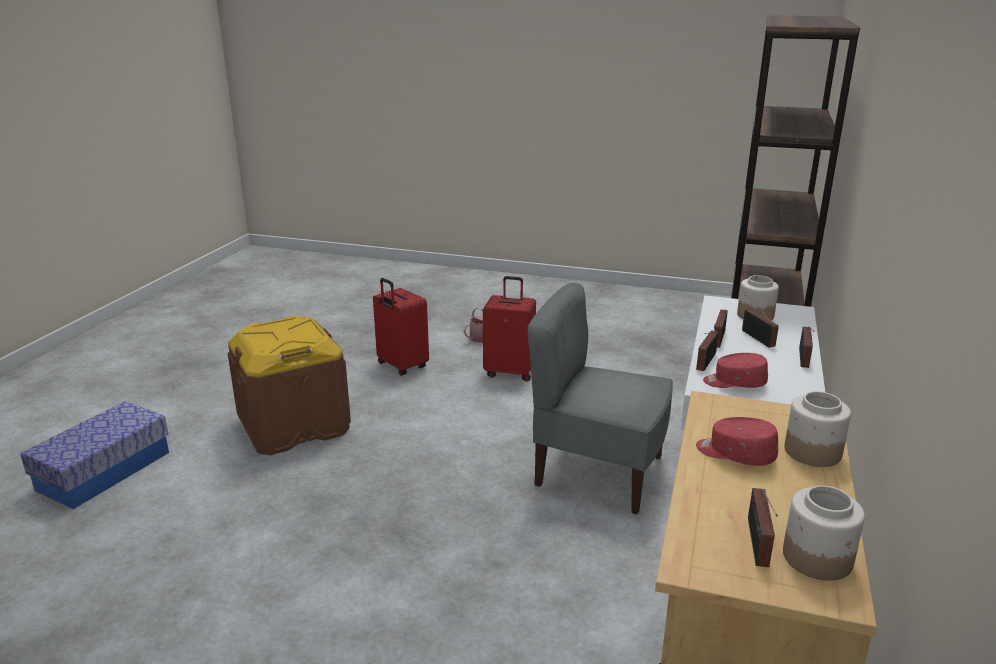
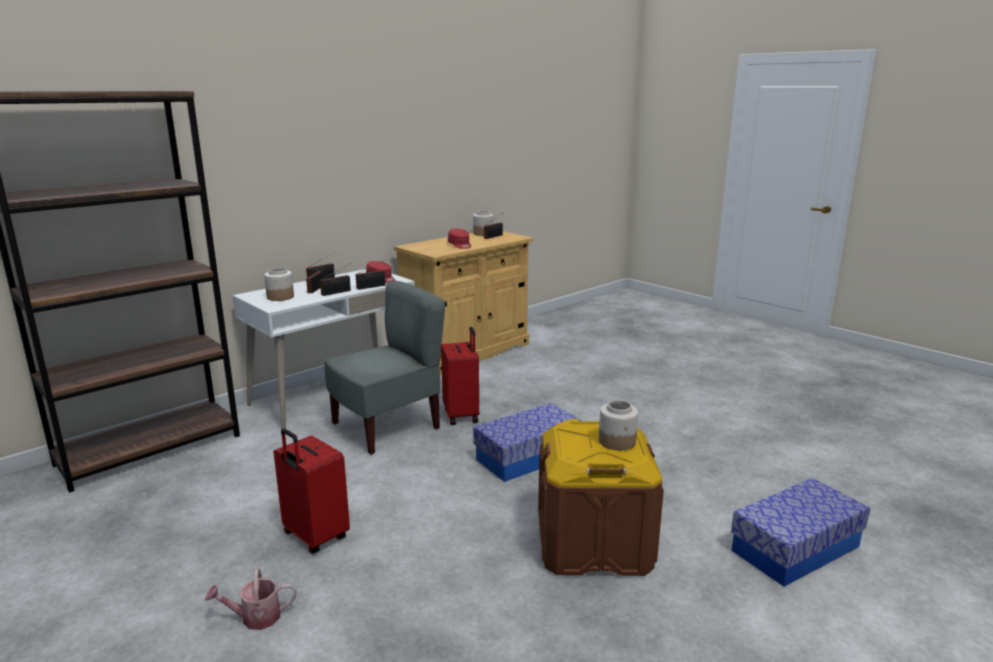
camera: 150 degrees left, 5 degrees down
red suitcase [373,278,429,375] -> red suitcase moved to [441,327,479,425]
grey chair [527,283,673,514] -> grey chair turned 90 degrees counterclockwise [324,281,445,455]
jar [784,391,851,467] -> jar moved to [599,400,638,450]
none -> storage box [473,403,581,482]

